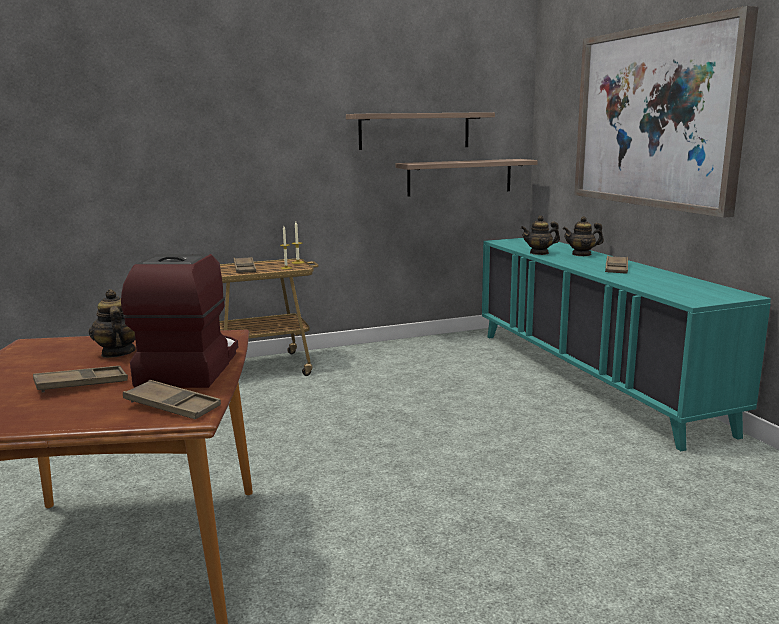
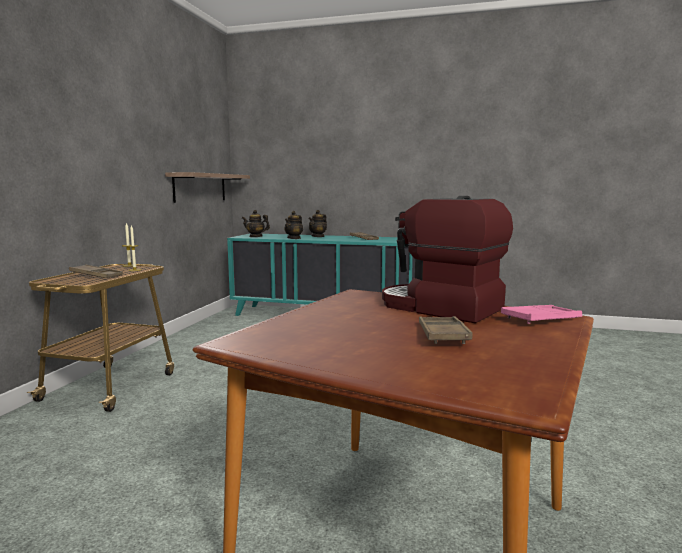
camera: 55 degrees left, 5 degrees down
teapot [89,289,136,358] -> teapot moved to [242,210,270,237]
brown tray [123,380,221,419] -> pink tray [501,305,582,324]
shelf [346,112,495,150] -> none
picture [574,6,759,218] -> none

